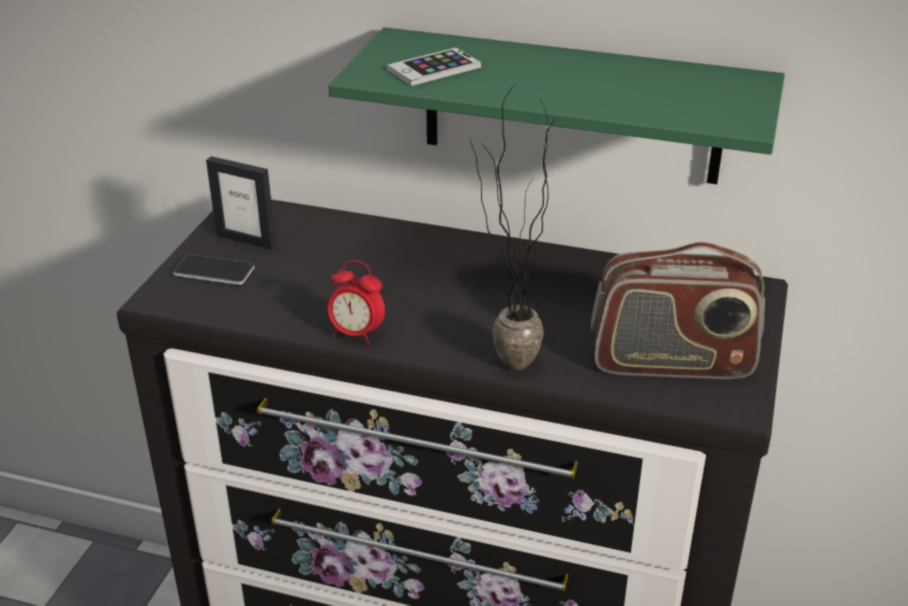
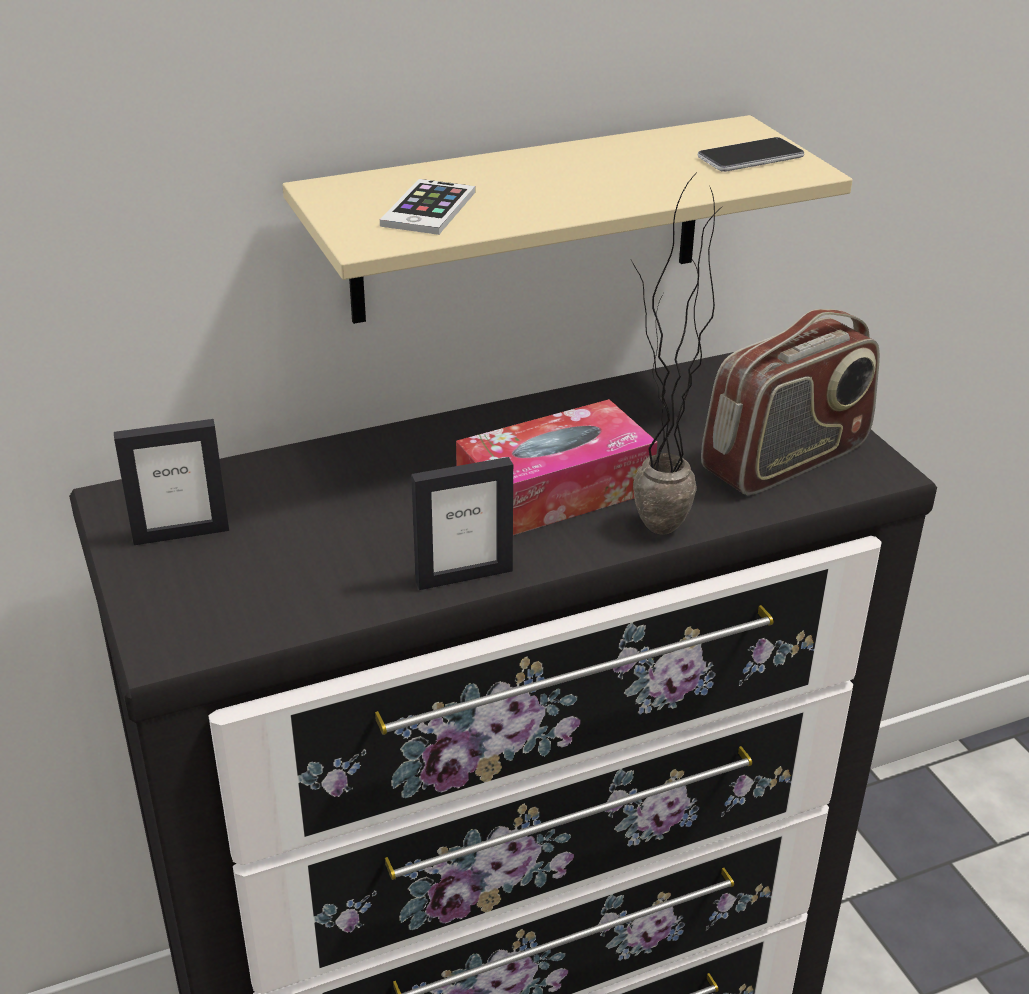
camera: 40 degrees left, 0 degrees up
phone [173,254,255,285] -> phone moved to [698,137,804,172]
green shelf [328,27,785,184] -> beige shelf [283,115,853,324]
alarm clock [328,260,385,345] -> picture frame [411,457,513,590]
none -> tissue box [456,399,658,535]

